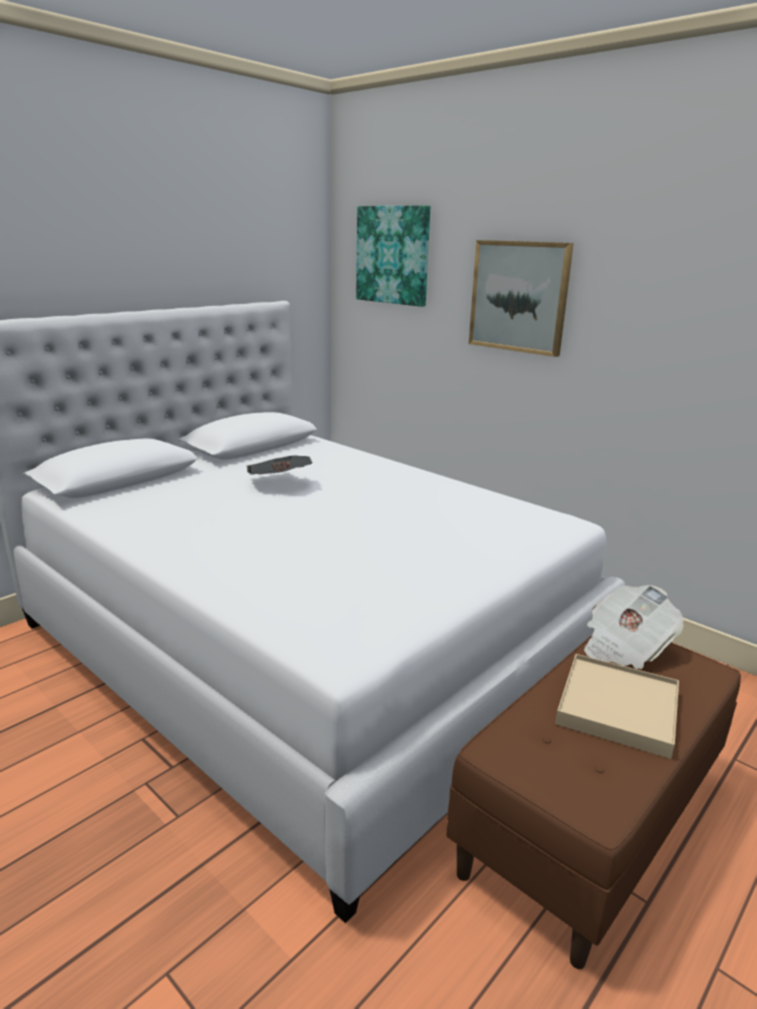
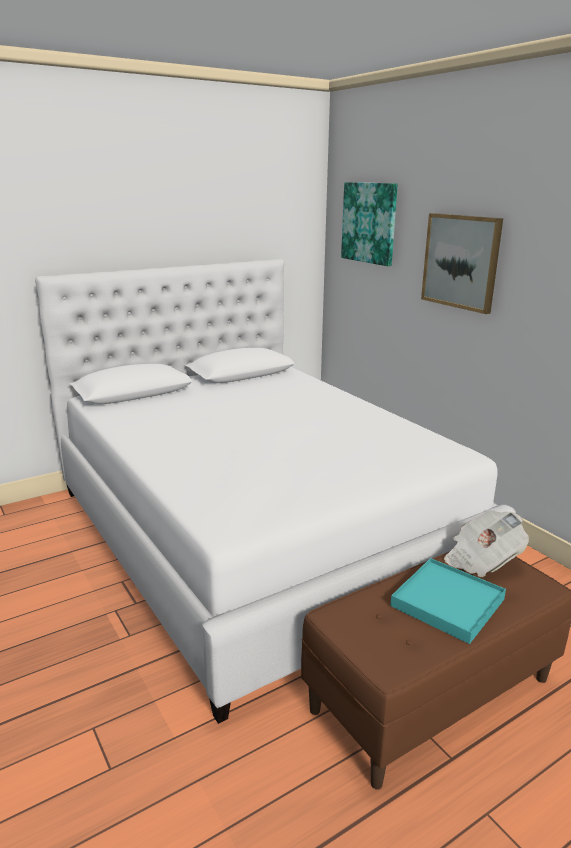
camera: 15 degrees right, 0 degrees up
newspaper [247,455,312,475] -> none
beige tray [555,654,679,759] -> turquoise tray [390,558,506,644]

